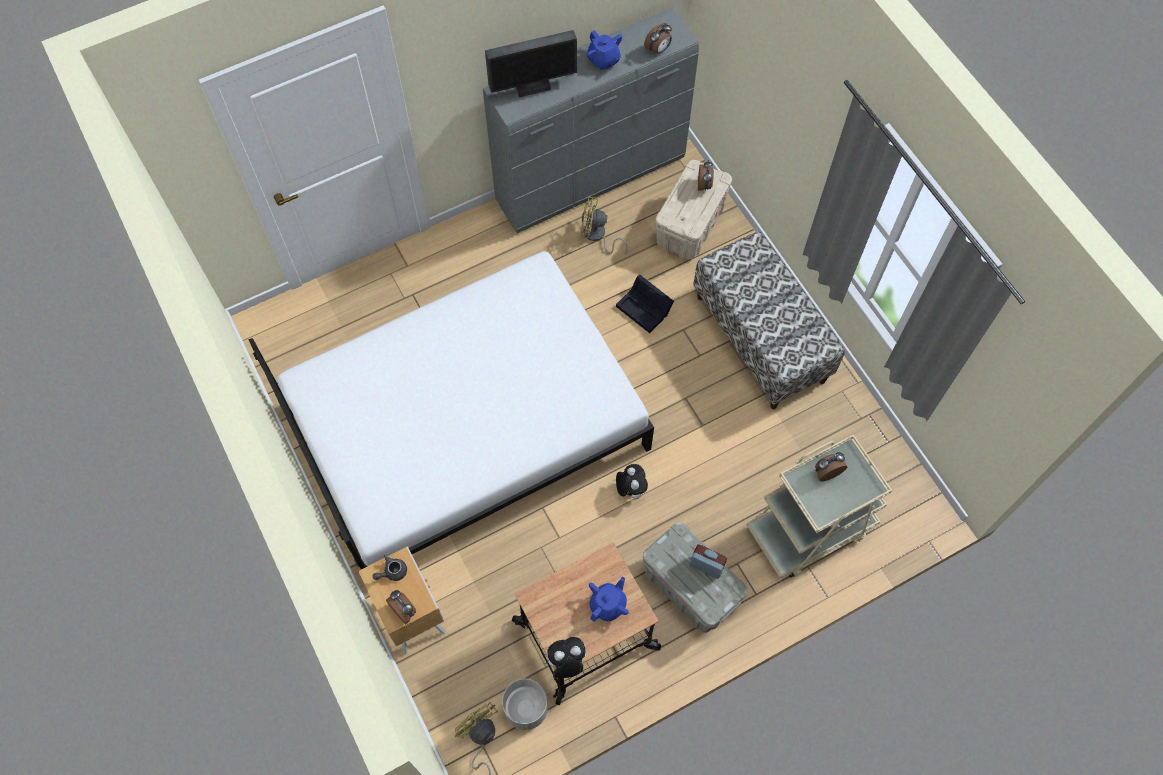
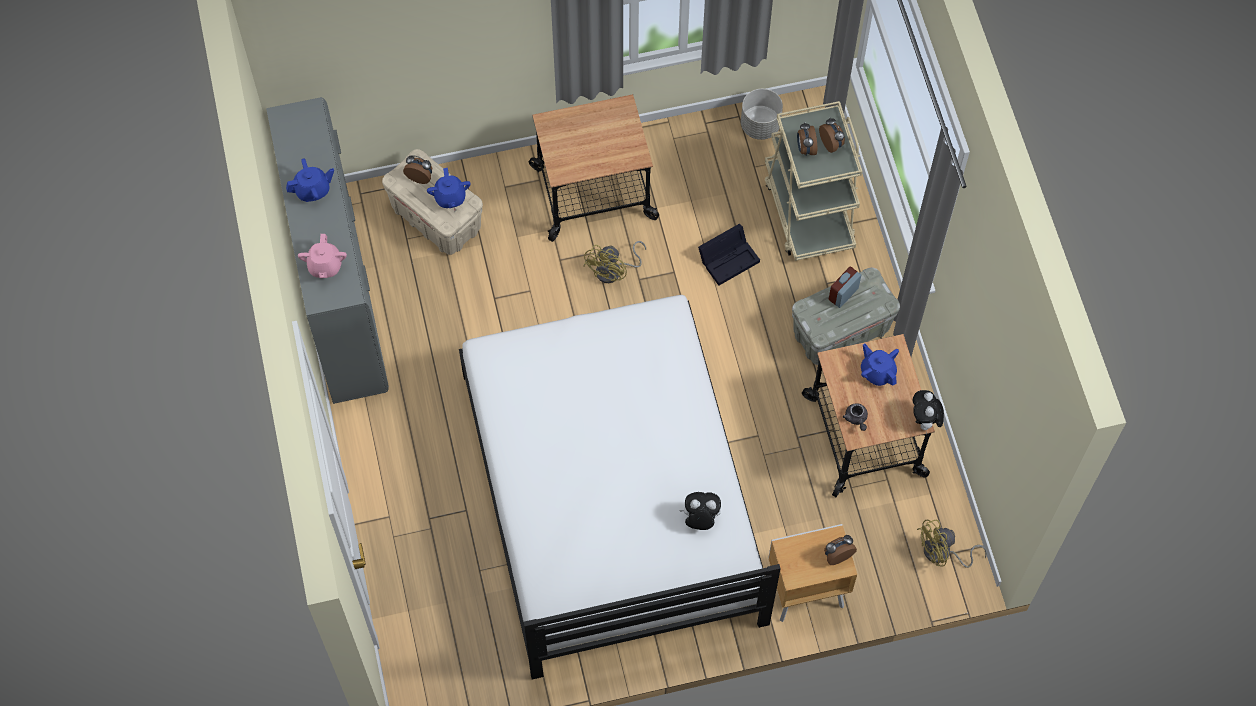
camera: 75 degrees left, 0 degrees up
grey teapot [373,555,407,581] -> grey teapot moved to [843,403,868,431]
monitor [485,30,577,97] -> pink teapot [298,234,347,278]
grey planter [502,679,548,730] -> grey planter moved to [741,89,783,140]
yellow fan [581,196,628,254] -> yellow fan moved to [583,241,646,283]
black storage box [616,275,674,333] -> black storage box moved to [698,224,760,286]
plush toy [616,464,648,499] -> plush toy moved to [679,492,721,530]
alarm clock [644,23,672,54] -> alarm clock moved to [819,118,845,153]
bench [693,231,845,409] -> cart [529,94,659,242]
none -> blue teapot [427,168,471,208]

